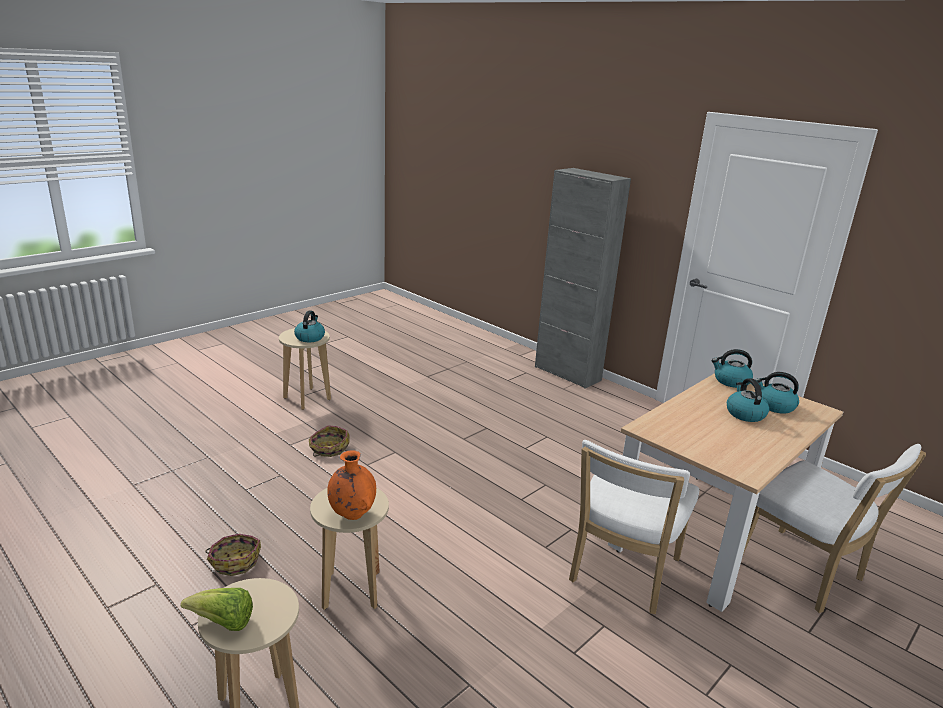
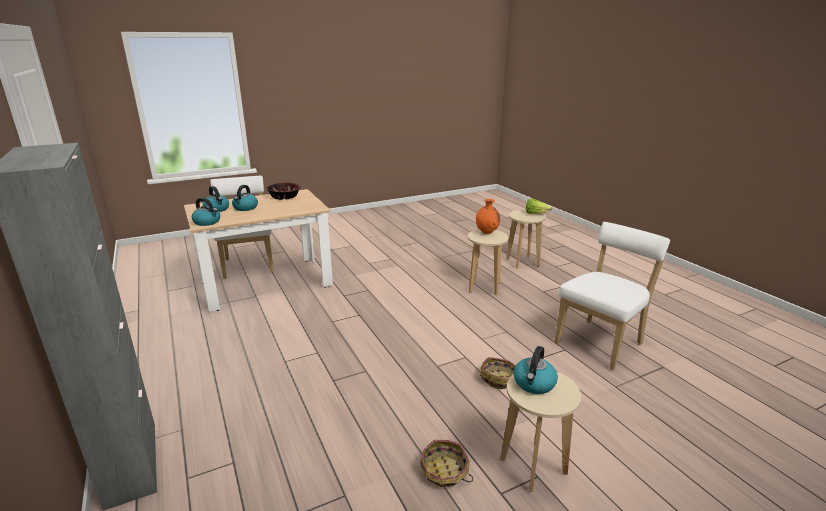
camera: 160 degrees left, 0 degrees up
basket [205,534,261,576] -> basket moved to [420,440,473,487]
white chair [569,440,699,614] -> white chair moved to [554,222,670,370]
none -> bowl [266,183,300,200]

